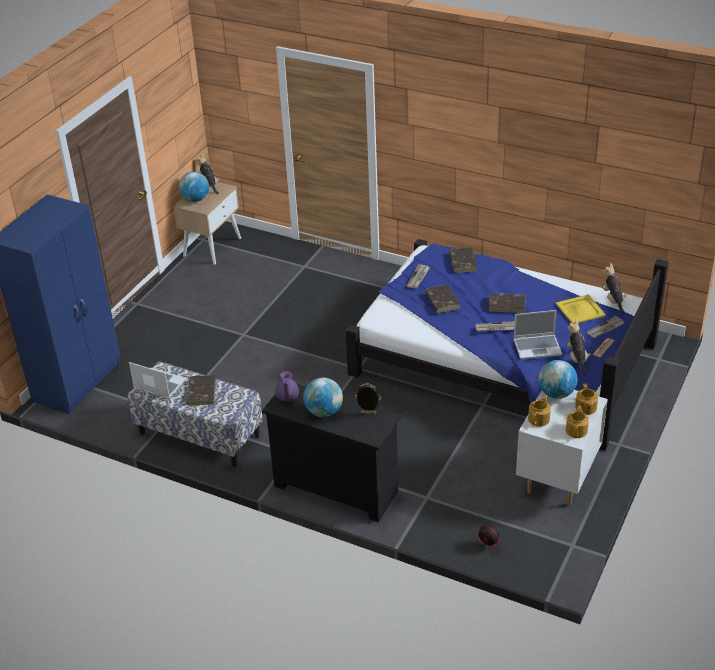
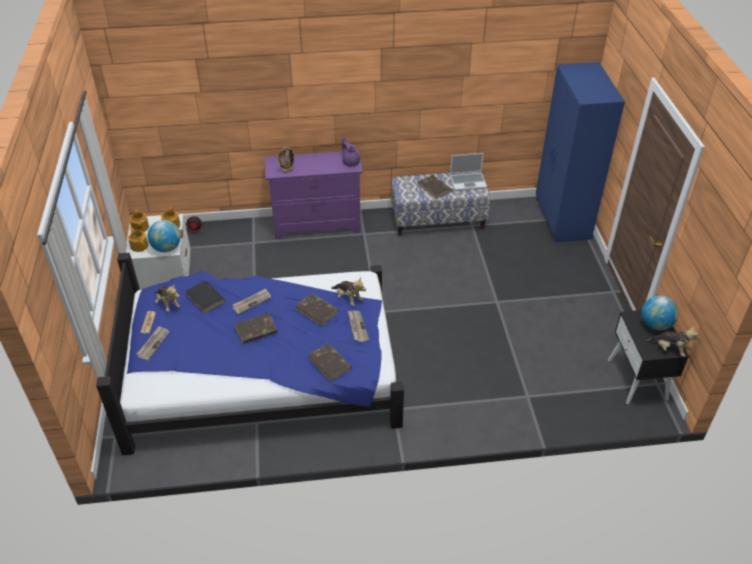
camera: 145 degrees right, 5 degrees up
beige nightstand [173,182,241,265] -> black nightstand [608,310,689,404]
black dresser [262,384,401,522] -> purple dresser [265,150,363,239]
globe [303,377,343,417] -> none
laptop [513,310,562,360] -> black book [186,281,225,314]
yellow tray [556,295,606,323] -> none
plush toy [602,263,626,314] -> plush toy moved to [331,278,366,306]

